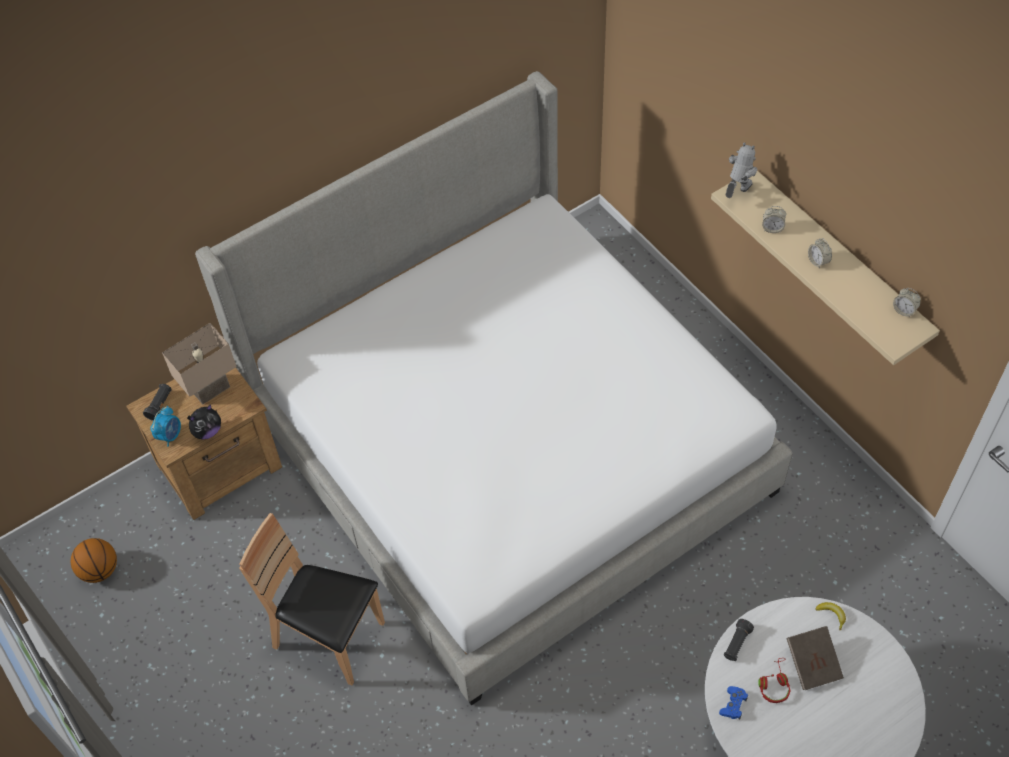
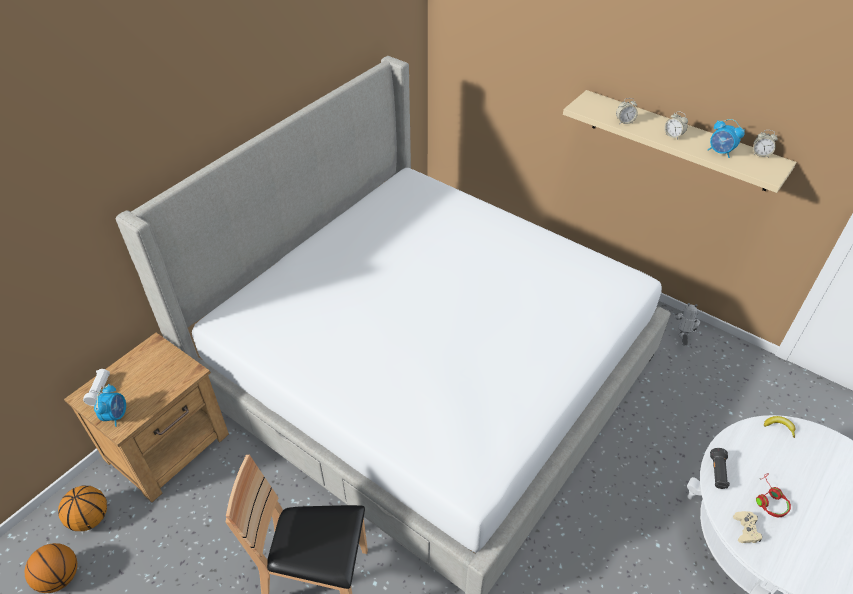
camera: 20 degrees left, 10 degrees down
black flashlight [143,384,172,421] -> white flashlight [83,369,110,406]
beige table lamp [162,323,237,405] -> none
plush toy [187,404,221,439] -> none
blue game controller [719,686,748,719] -> beige game controller [733,511,763,543]
toy robot [726,142,757,198] -> toy robot moved to [674,303,700,345]
brown book [786,626,844,690] -> none
none -> basketball [58,486,107,531]
none -> alarm clock [708,119,745,158]

